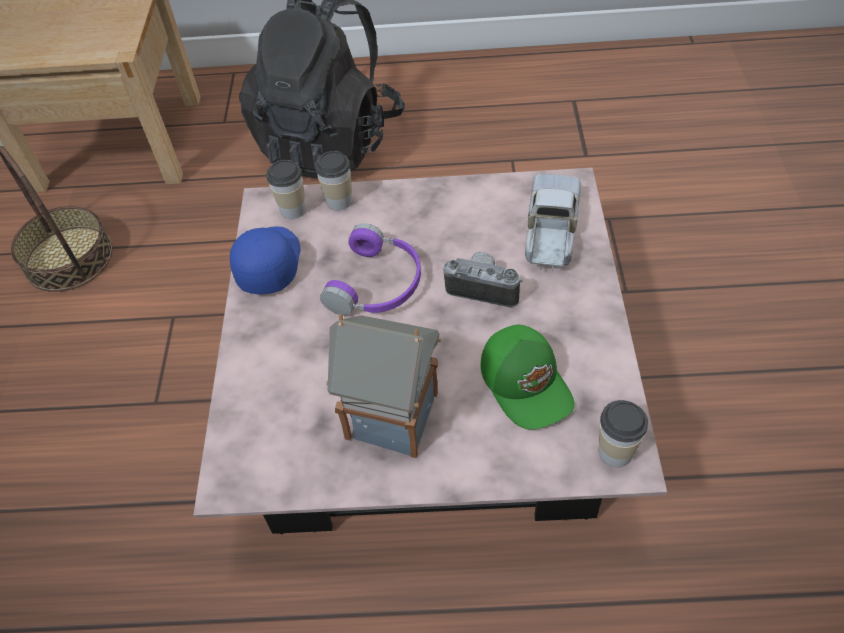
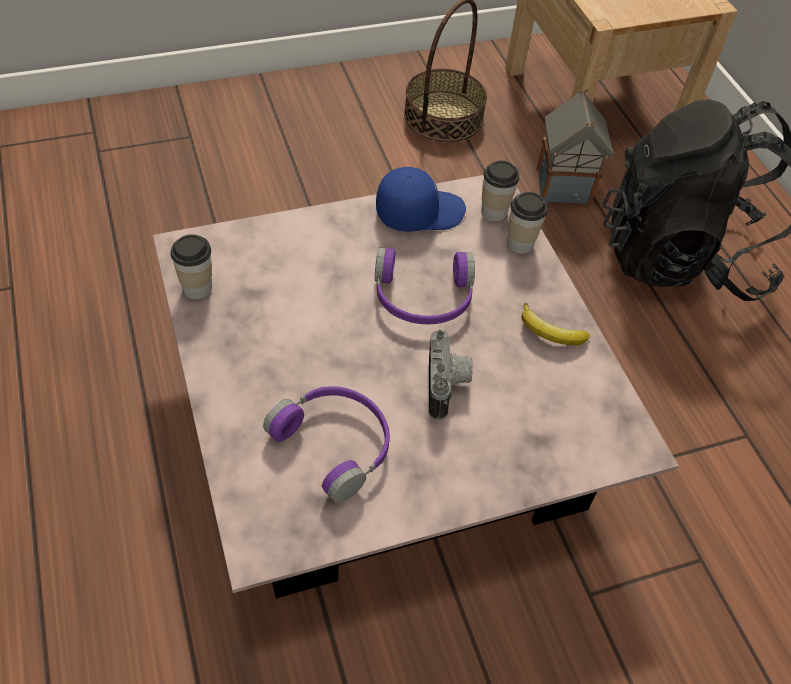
camera: 65 degrees right, 0 degrees up
toy house [326,314,441,458] -> toy house moved to [537,89,613,205]
green cap [481,325,575,430] -> purple headphones [263,386,390,503]
toy truck [525,174,581,271] -> none
cup [599,400,648,467] -> cup moved to [170,234,212,299]
none -> banana [522,303,590,345]

